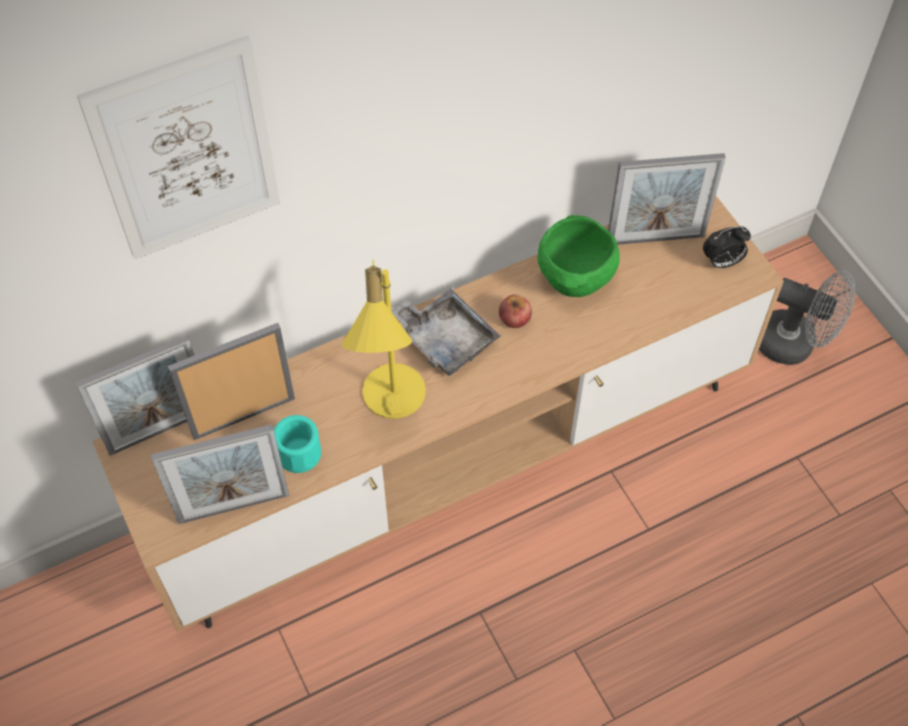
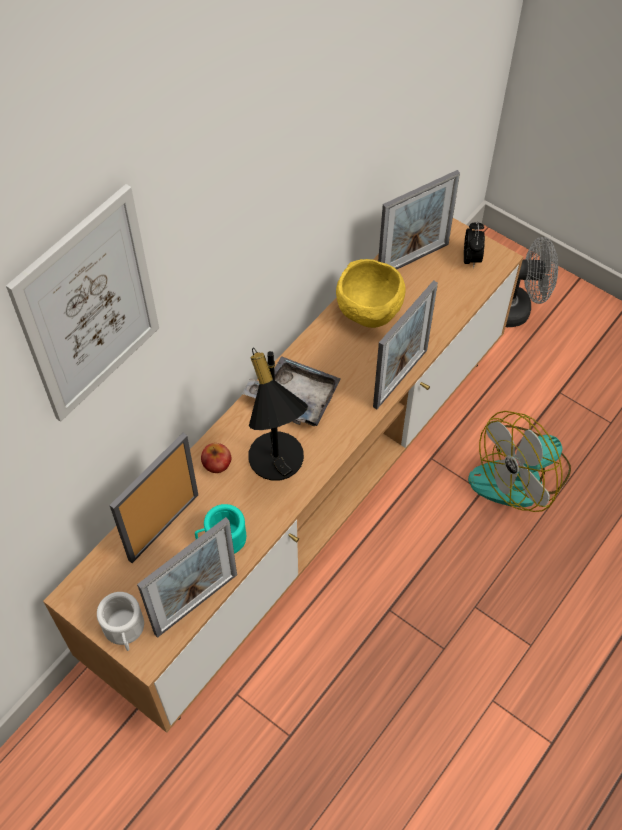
camera: 25 degrees left, 0 degrees up
picture frame [75,335,194,456] -> picture frame moved to [373,280,438,409]
yellow table lamp [342,260,426,419] -> black table lamp [248,347,308,481]
apple [499,294,532,328] -> apple moved to [201,443,232,473]
green bowl [538,215,620,297] -> yellow bowl [336,259,406,328]
alarm clock [703,226,751,268] -> alarm clock turned 45 degrees counterclockwise [464,222,485,269]
none -> white mug [97,592,144,651]
none -> fan [468,411,571,512]

